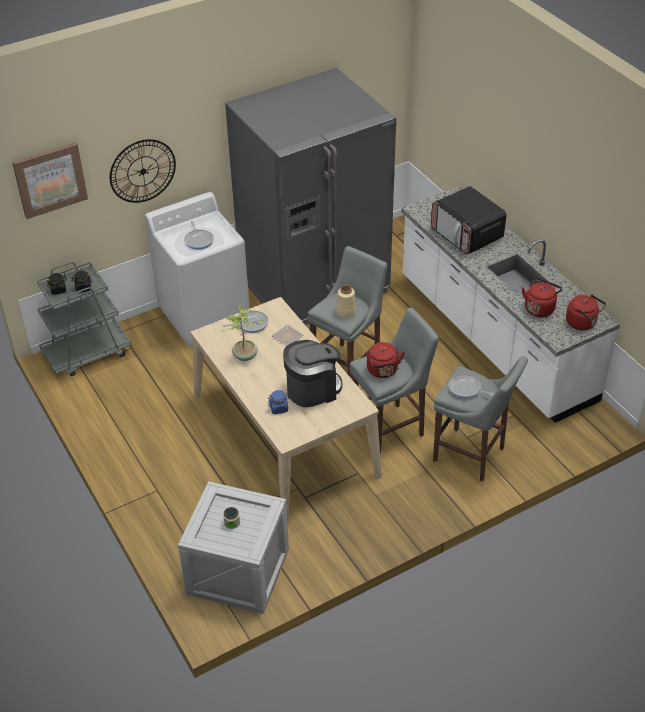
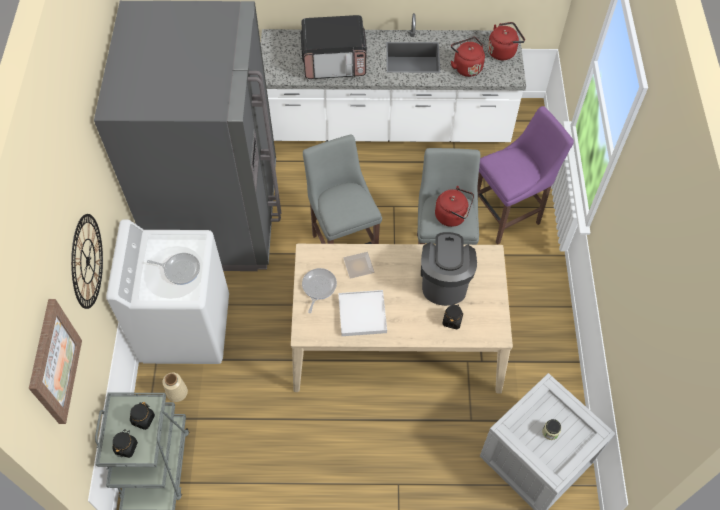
camera: 60 degrees left, 15 degrees up
potted plant [226,305,265,361] -> white tray [338,290,387,336]
blue jar [268,390,290,414] -> black jar [442,303,463,329]
beige vase [336,285,356,319] -> beige vase moved to [162,373,188,402]
grey stool [433,356,528,482] -> purple stool [478,106,574,245]
frying pan [448,374,494,398] -> none

